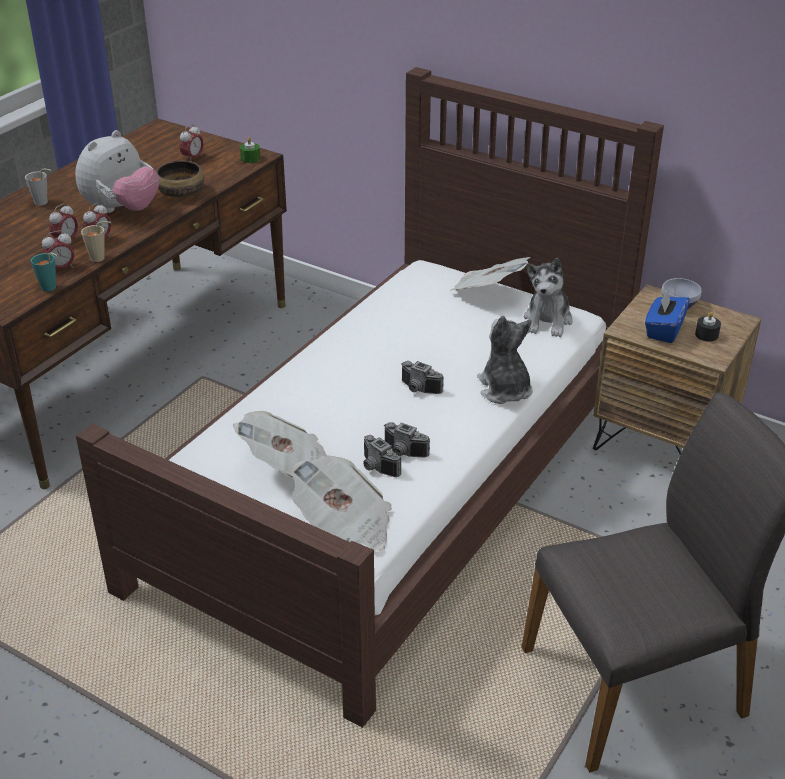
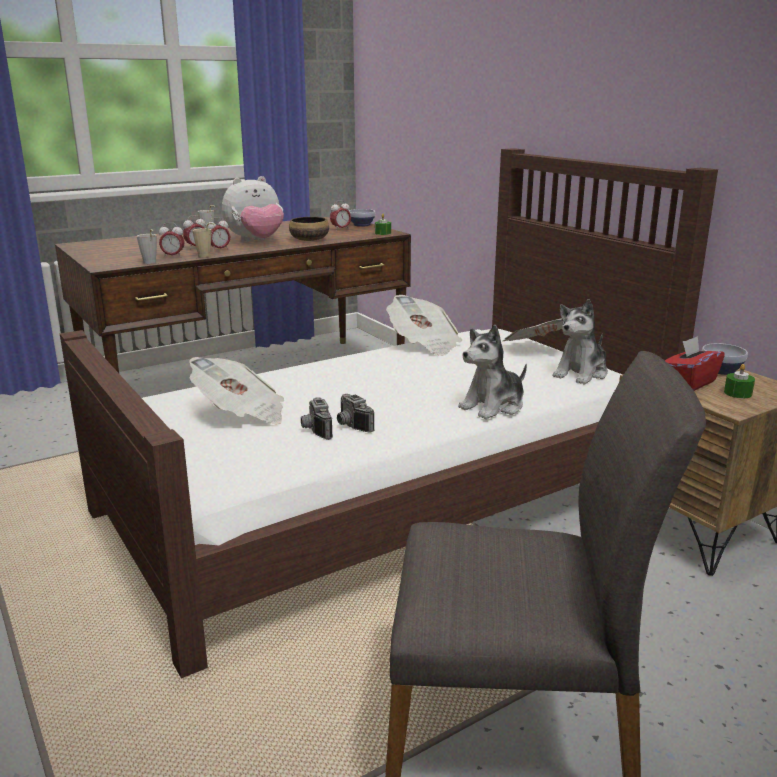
camera: 25 degrees right, 15 degrees down
turquoise cup [31,252,58,292] -> grey cup [137,229,157,264]
newspaper [292,456,392,551] -> newspaper moved to [386,295,462,356]
camera [401,361,444,394] -> none
plush toy [477,316,532,404] -> plush toy turned 135 degrees counterclockwise [458,325,527,419]
blue tissue box [645,290,690,343] -> red tissue box [665,336,725,391]
black candle [695,312,721,342] -> green candle [724,364,755,398]
none -> bowl [349,209,375,227]

